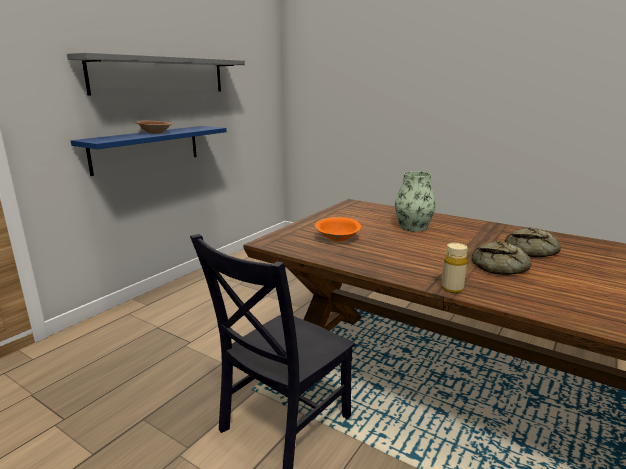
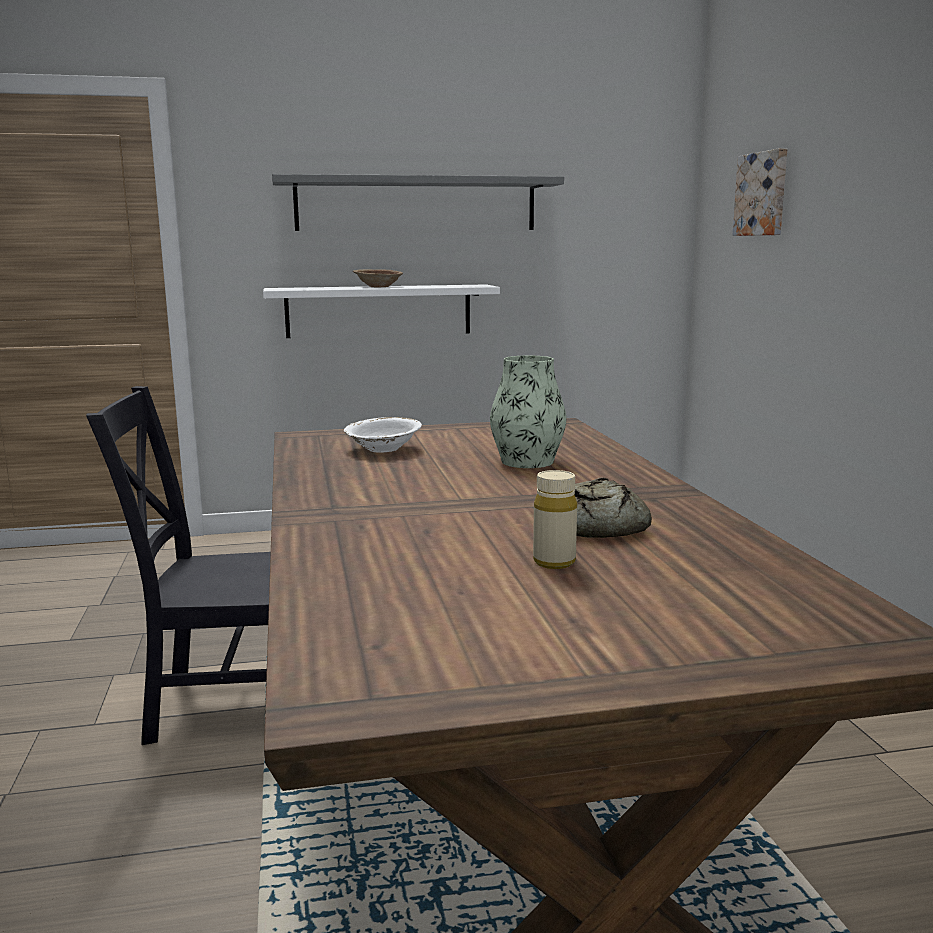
camera: 45 degrees right, 5 degrees down
blue shelf [71,126,227,176] -> white shelf [263,284,500,338]
orange bowl [315,217,361,242] -> white bowl [344,417,422,453]
beige bottle [441,243,467,293] -> beige bottle moved to [533,470,577,569]
bread [472,241,532,275] -> none
none -> picture [733,148,788,236]

